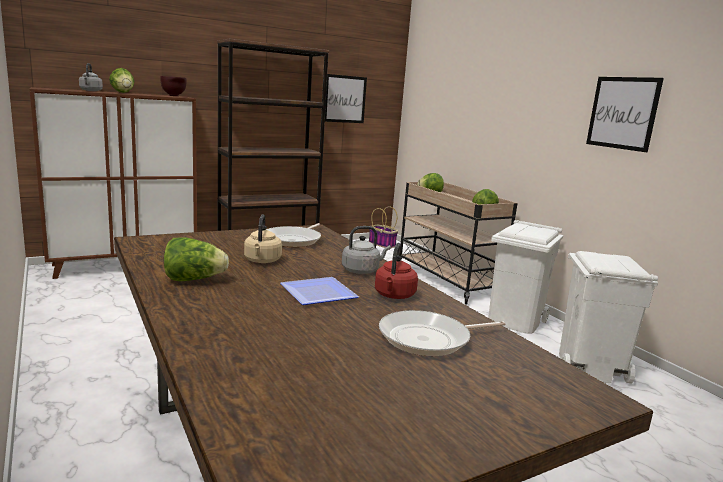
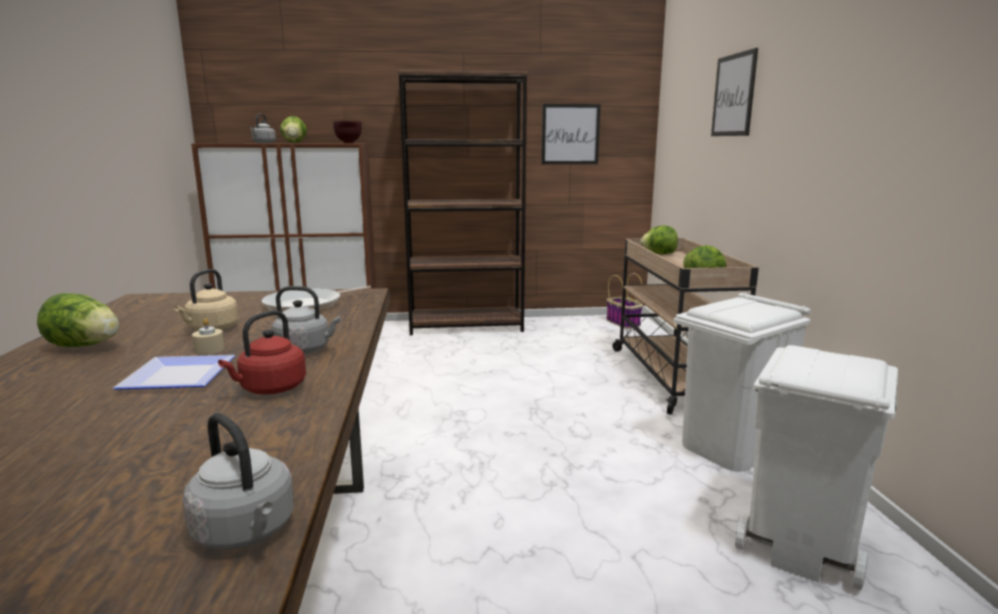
camera: 25 degrees right, 0 degrees up
frying pan [379,310,506,356] -> none
picture [586,77,664,152] -> picture moved to [711,48,758,136]
none -> grey kettle [182,413,294,549]
none -> beige candle [192,318,225,355]

